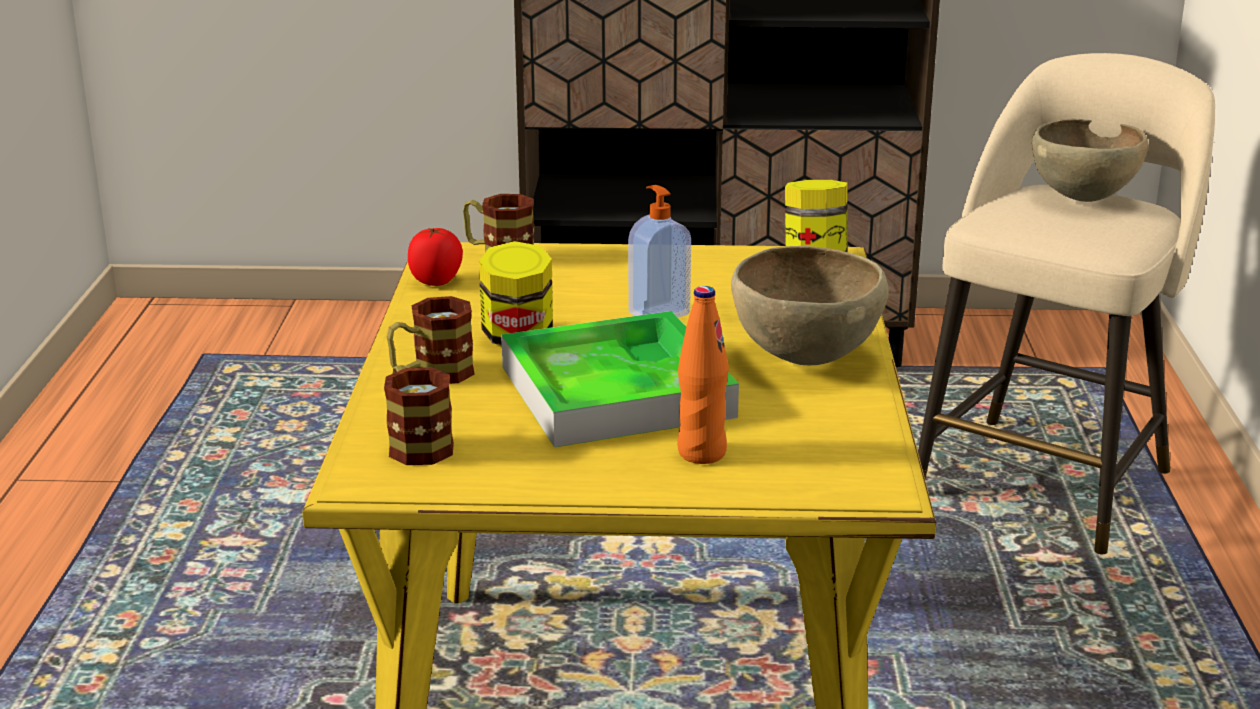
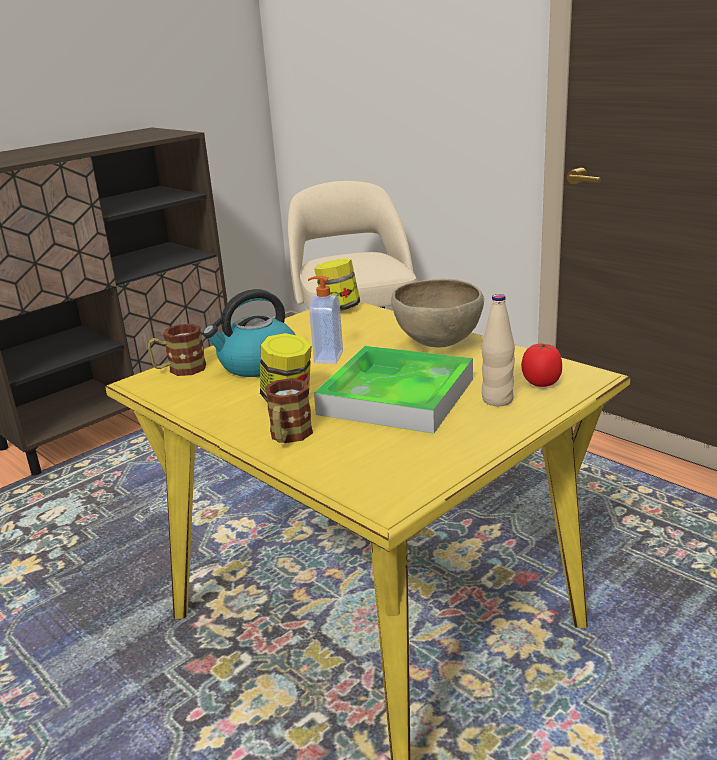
camera: 45 degrees left, 0 degrees up
mug [384,365,454,465] -> none
tomato [408,228,463,286] -> tomato moved to [521,343,562,387]
orange bottle [677,286,729,464] -> beige bottle [482,294,515,406]
brown bowl [1032,119,1148,202] -> none
none -> kettle [203,289,295,377]

